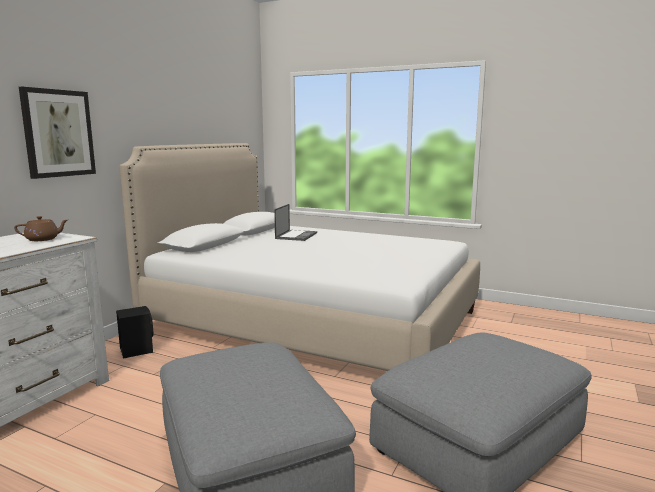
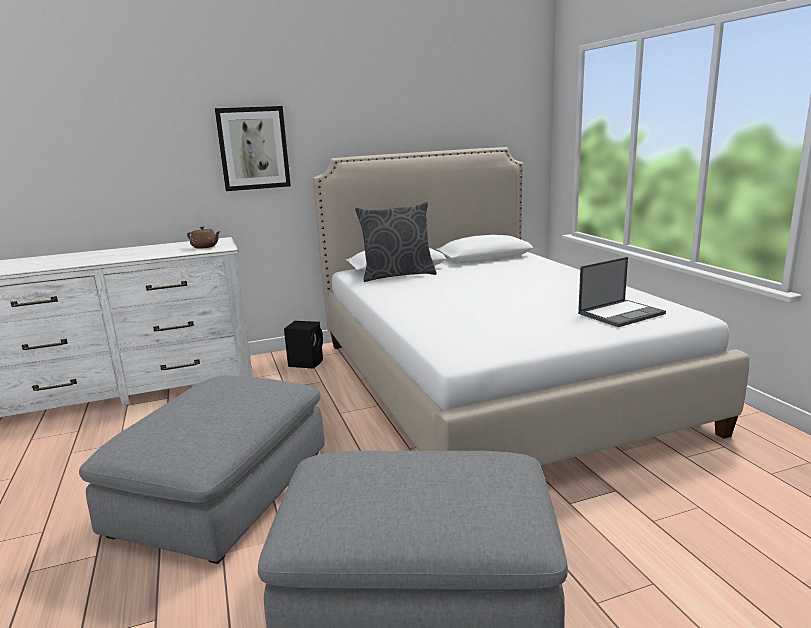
camera: 45 degrees right, 5 degrees up
laptop [274,204,317,241] -> laptop moved to [578,257,666,327]
none -> grey pillow [355,202,437,282]

